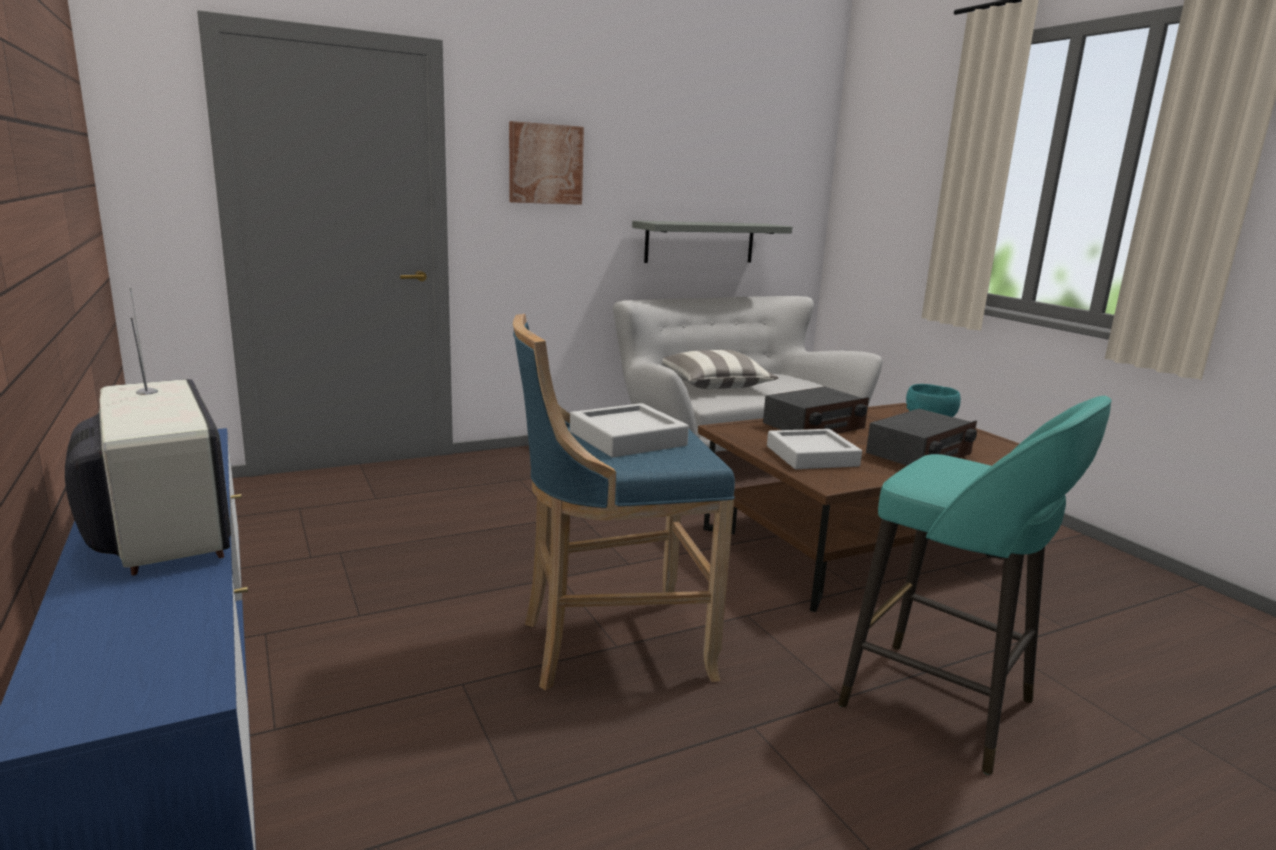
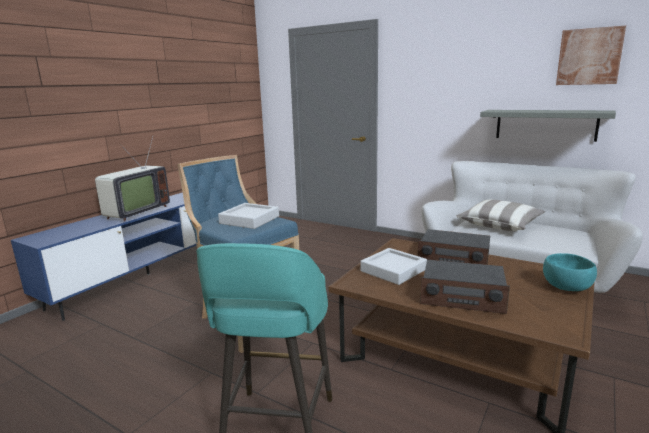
camera: 60 degrees right, 0 degrees up
picture [509,121,584,205] -> picture moved to [556,26,626,85]

